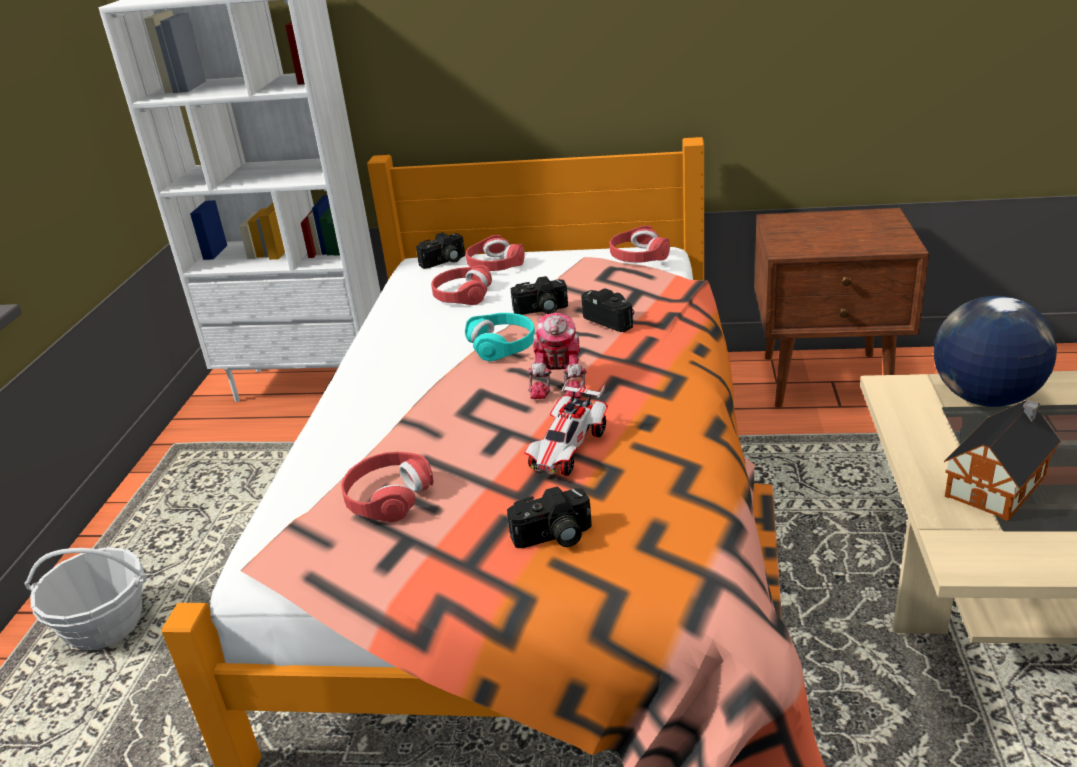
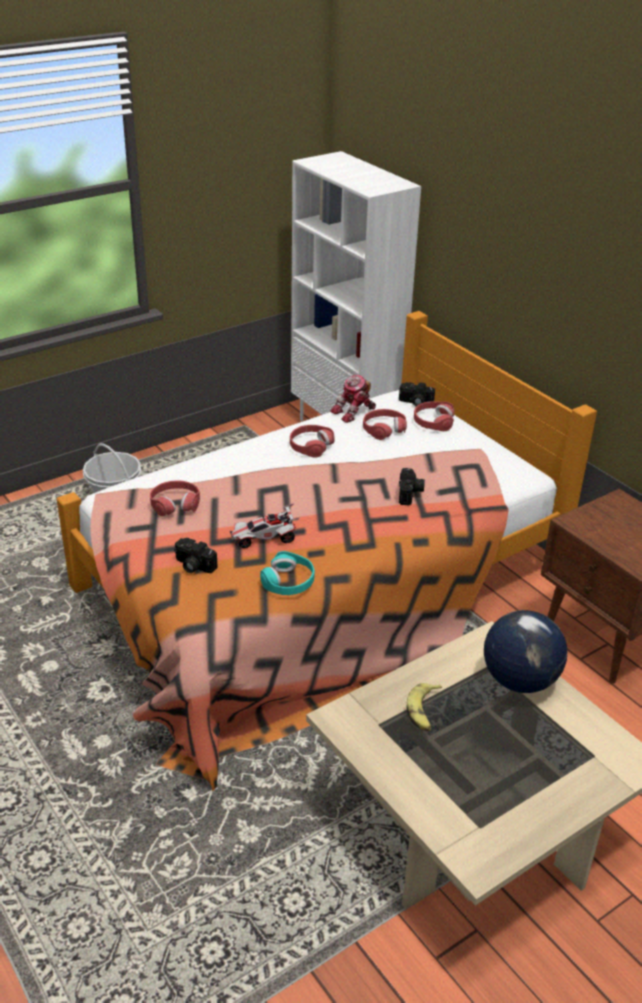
camera: 45 degrees right, 5 degrees up
turquoise headphones [465,313,535,362] -> turquoise headphones moved to [260,551,315,595]
camera [511,276,568,315] -> none
toy robot [527,313,587,399] -> toy robot moved to [330,374,376,423]
red headphones [610,225,670,263] -> red headphones moved to [290,425,335,458]
toy house [944,400,1061,521] -> banana [407,683,442,731]

